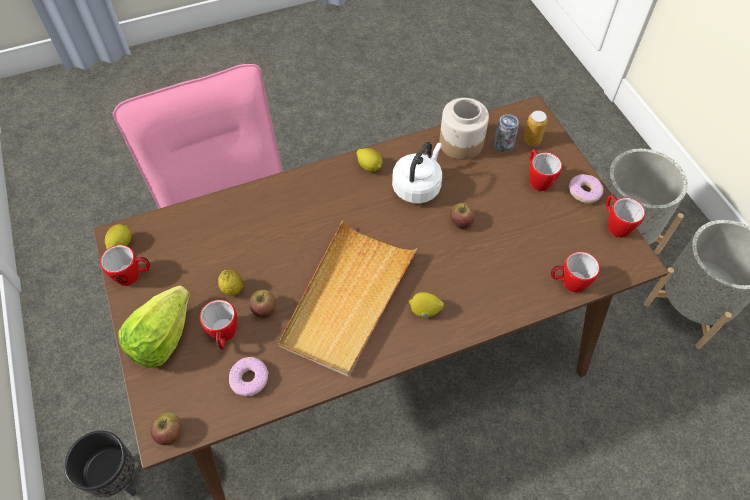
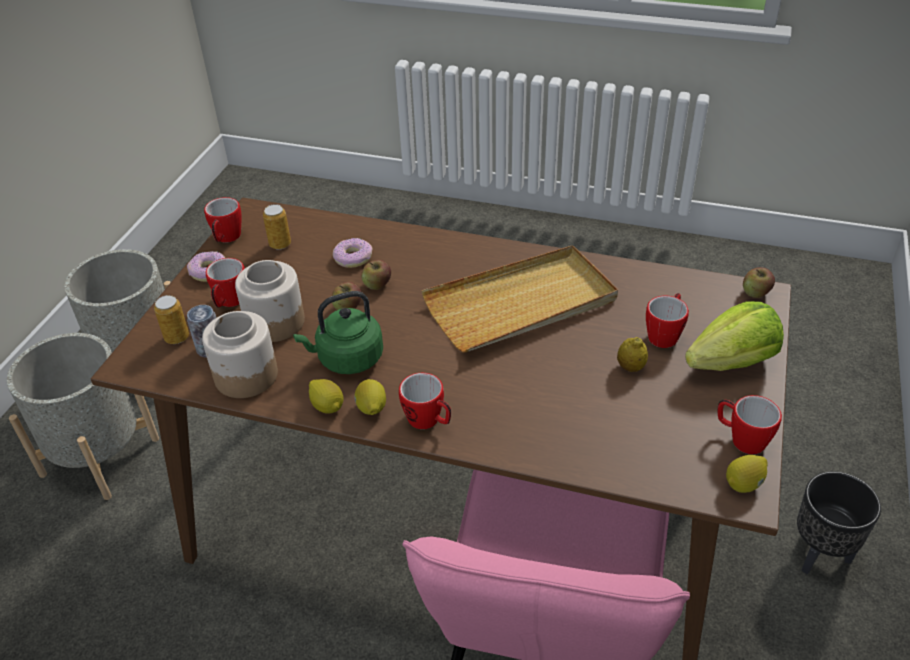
camera: 140 degrees left, 15 degrees down
donut [229,357,269,396] -> donut moved to [333,238,372,268]
apple [249,290,276,318] -> apple moved to [361,260,391,290]
white kettle [392,142,442,204] -> green kettle [293,291,383,374]
lemon [409,292,444,317] -> lemon moved to [309,379,344,414]
mug [551,252,600,293] -> mug moved to [399,373,451,429]
none -> jar [235,260,305,342]
none -> can [263,204,291,250]

